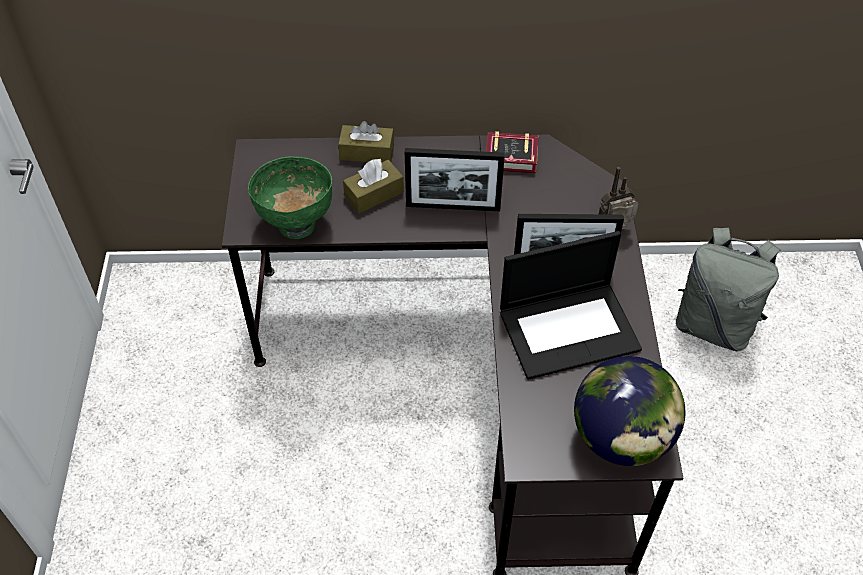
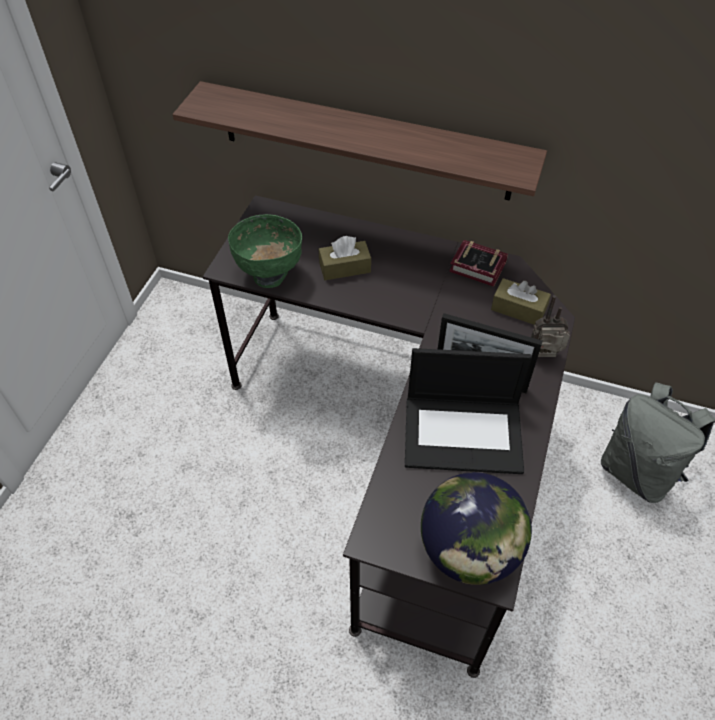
camera: 20 degrees right, 0 degrees up
brown tissue box [338,121,394,163] -> brown tissue box moved to [491,278,551,325]
picture frame [405,148,505,211] -> none
none -> shelf [173,81,547,201]

